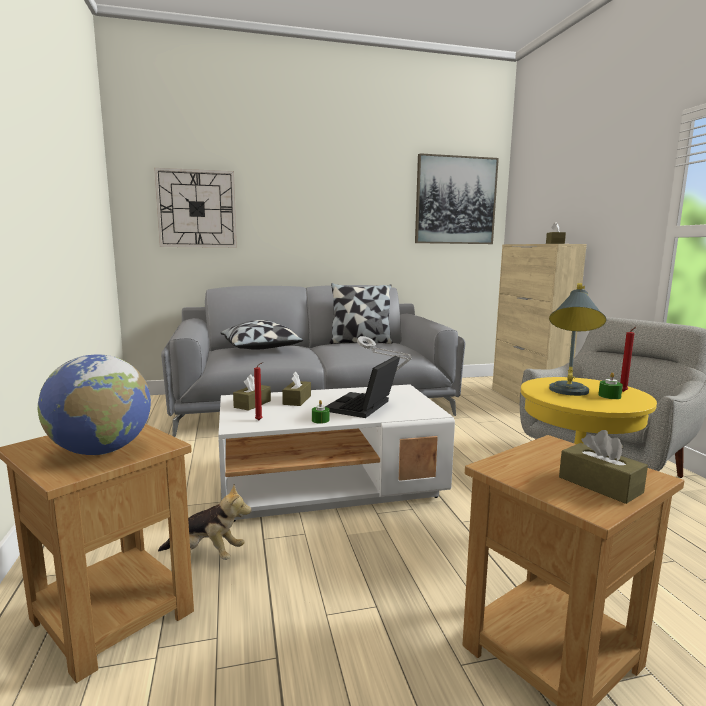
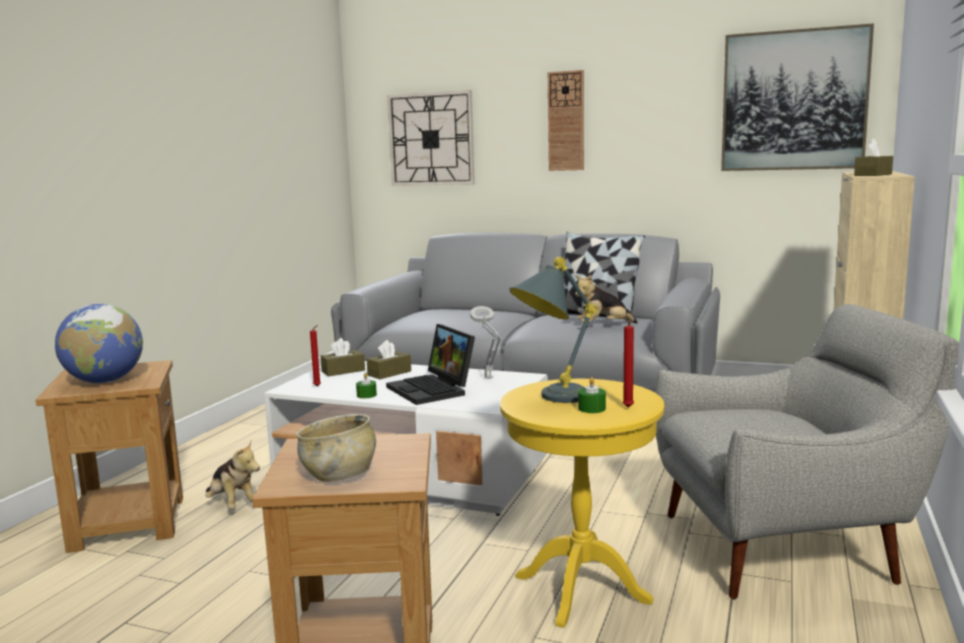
camera: 35 degrees right, 0 degrees up
pillow [221,320,304,349] -> none
laptop [325,356,400,418] -> laptop turned 90 degrees counterclockwise [386,324,475,405]
brown tissue box [559,430,648,504] -> beige bowl [296,414,376,482]
none -> wall clock [548,70,584,171]
none -> plush toy [575,275,638,323]

